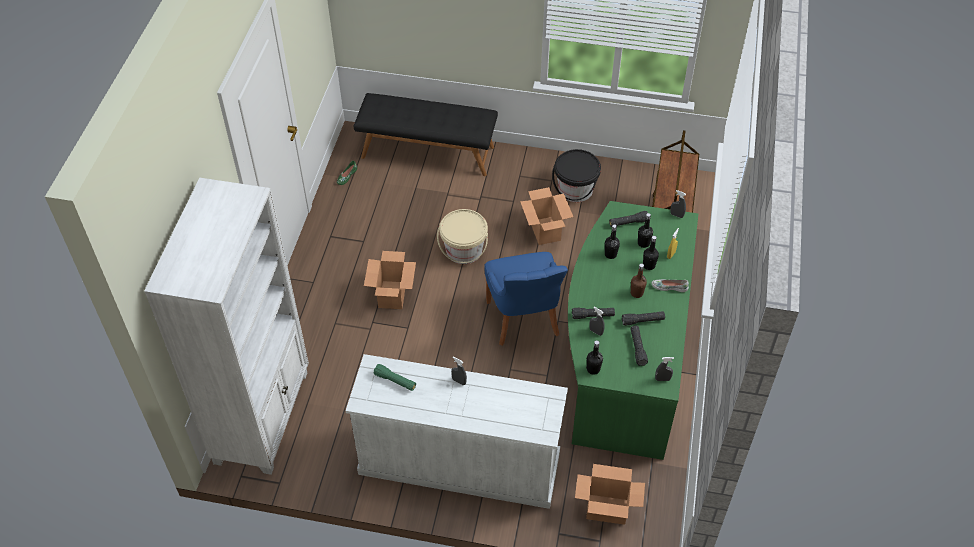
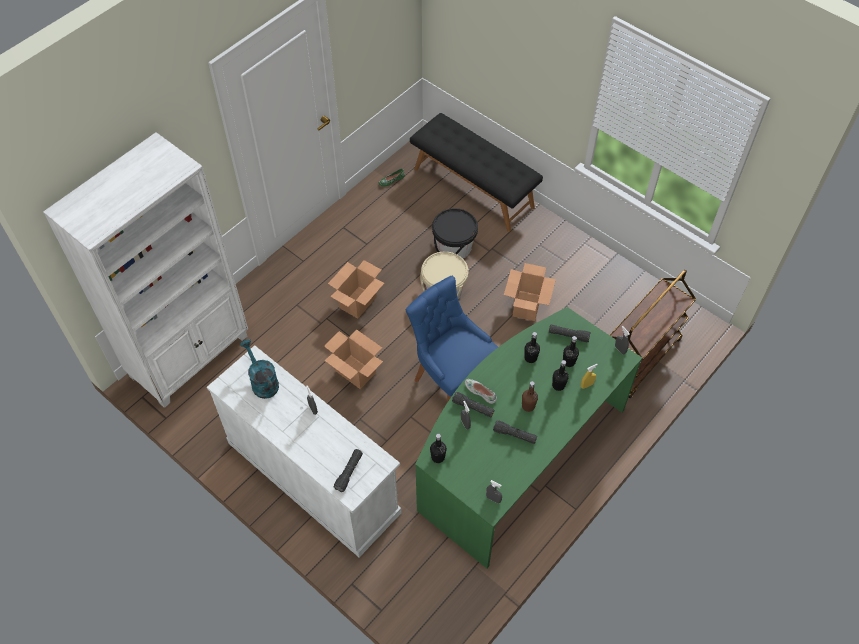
camera: 30 degrees right, 5 degrees up
green flashlight [373,364,416,391] -> turquoise watering can [240,339,279,399]
blue chair [484,252,568,346] -> blue chair turned 120 degrees clockwise [406,276,498,402]
black bucket [552,149,601,202] -> black bucket moved to [432,208,478,259]
cardboard box [575,464,645,525] -> cardboard box moved to [324,330,383,389]
black flashlight [630,326,648,366] -> black flashlight moved to [334,449,363,492]
white shoe [652,279,689,292] -> white shoe moved to [465,379,497,404]

